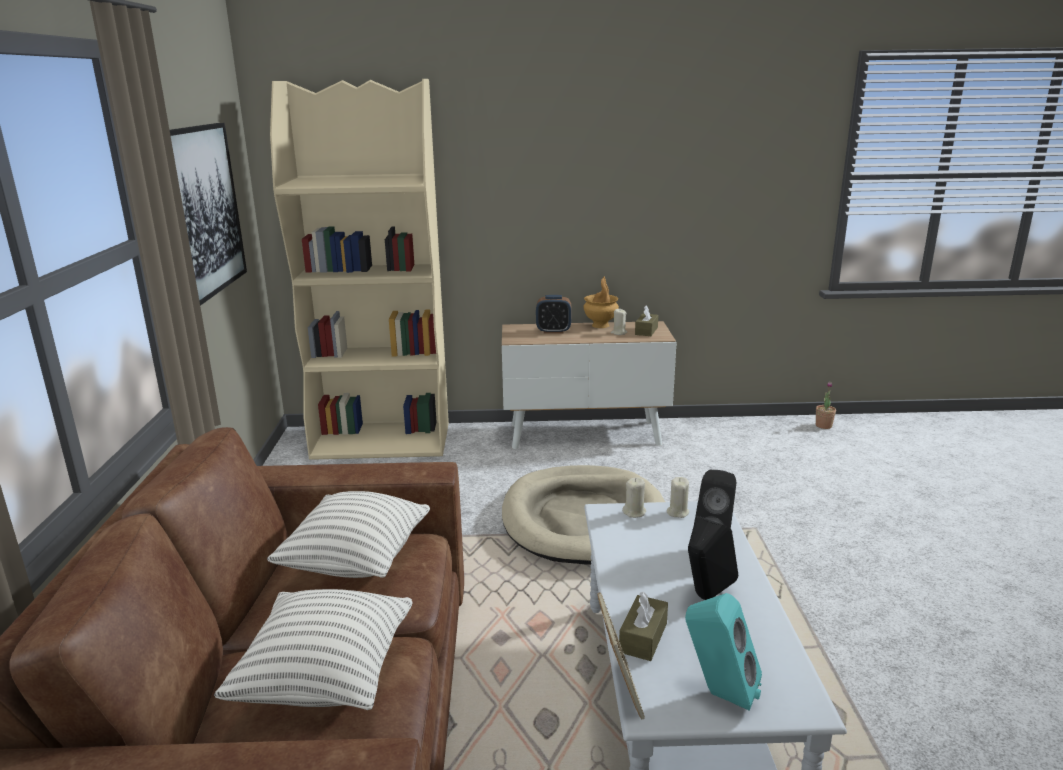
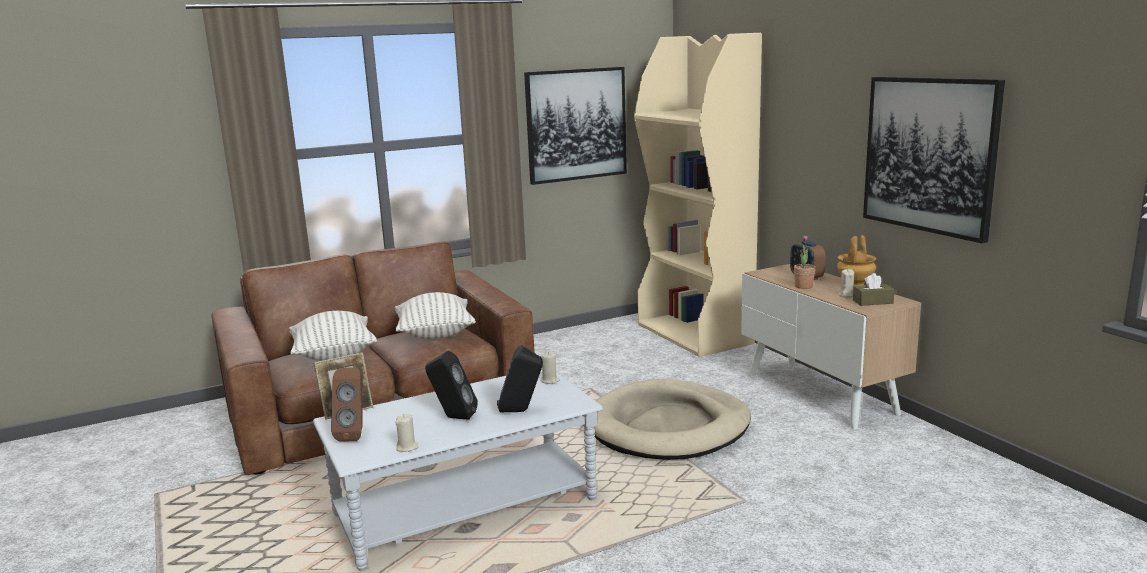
camera: 65 degrees right, 5 degrees down
brown tissue box [619,592,668,661] -> none
beige candle [667,477,689,518] -> beige candle moved to [395,414,418,452]
turquoise speaker [685,593,762,711] -> brown speaker [331,367,362,441]
potted plant [816,381,836,429] -> potted plant moved to [794,236,816,289]
none -> picture [863,77,1005,244]

